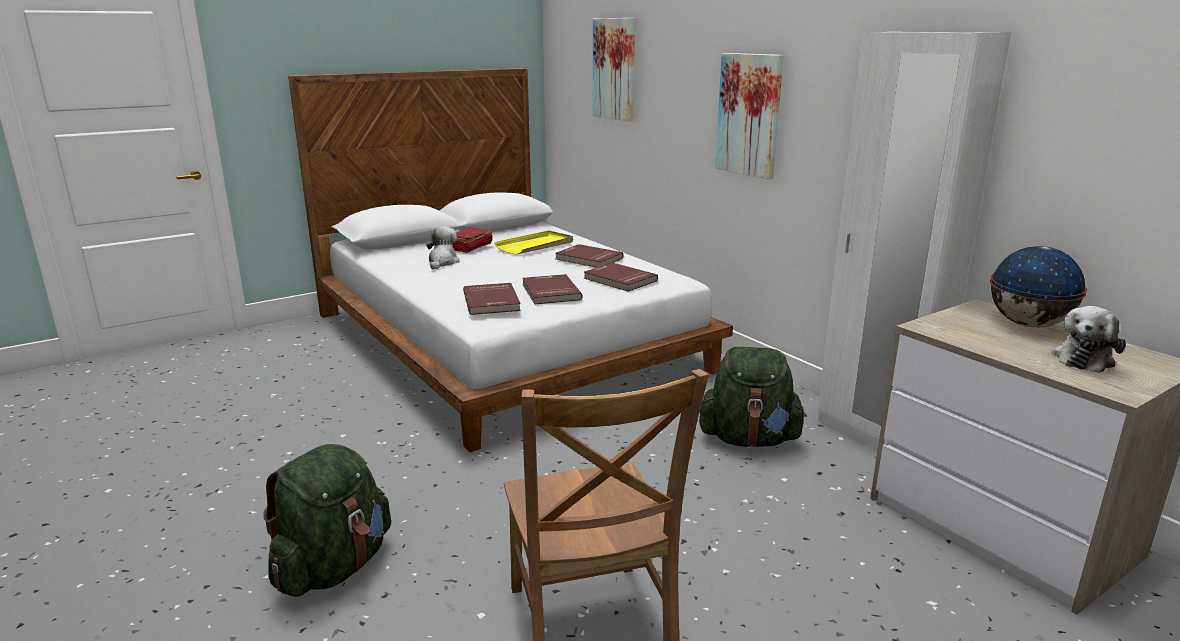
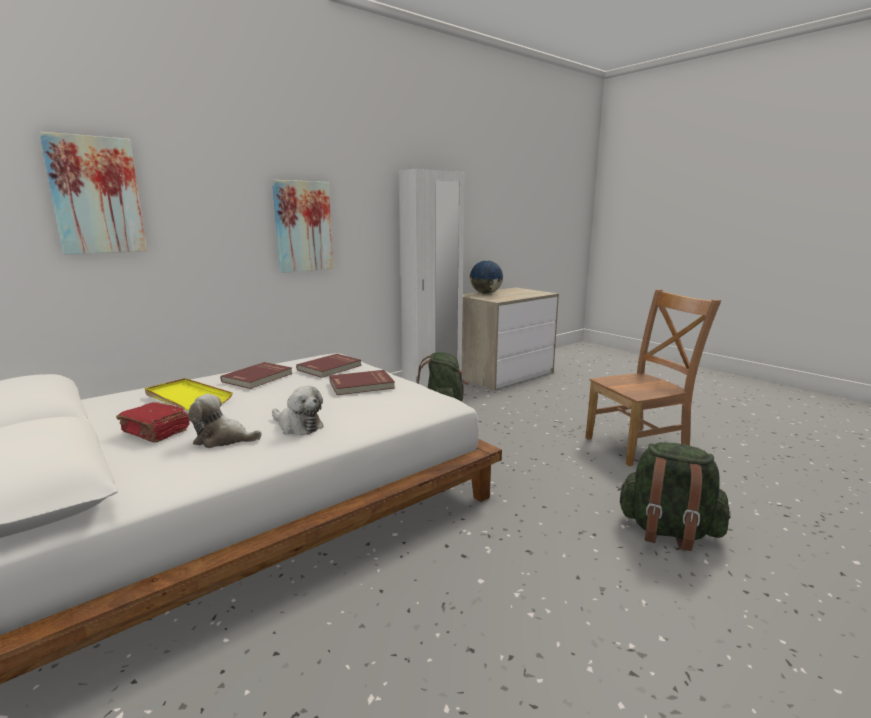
camera: 95 degrees left, 5 degrees down
red book [463,283,521,315] -> none
plush toy [1051,306,1126,373] -> plush toy moved to [272,386,324,435]

